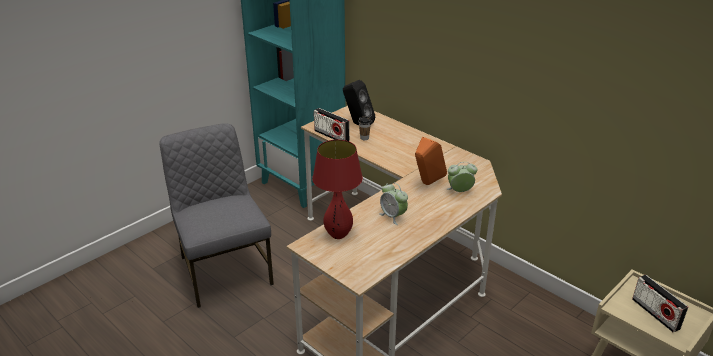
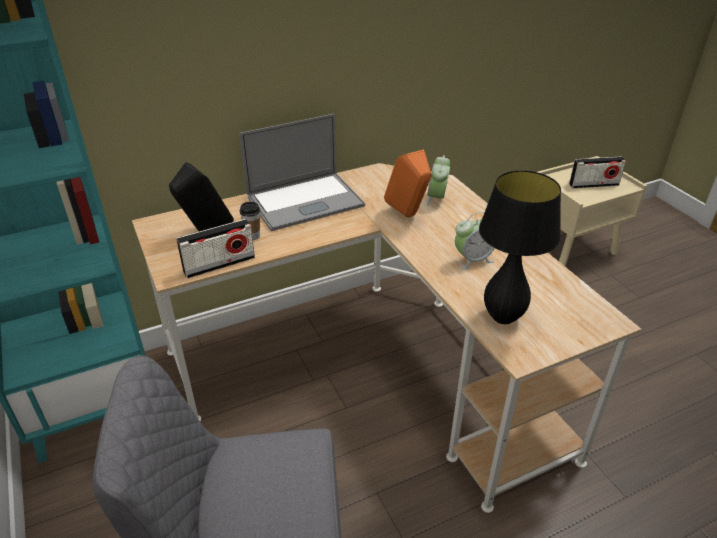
camera: 70 degrees left, 5 degrees up
red table lamp [312,140,363,239] -> black table lamp [479,170,561,324]
none -> laptop [240,114,365,231]

